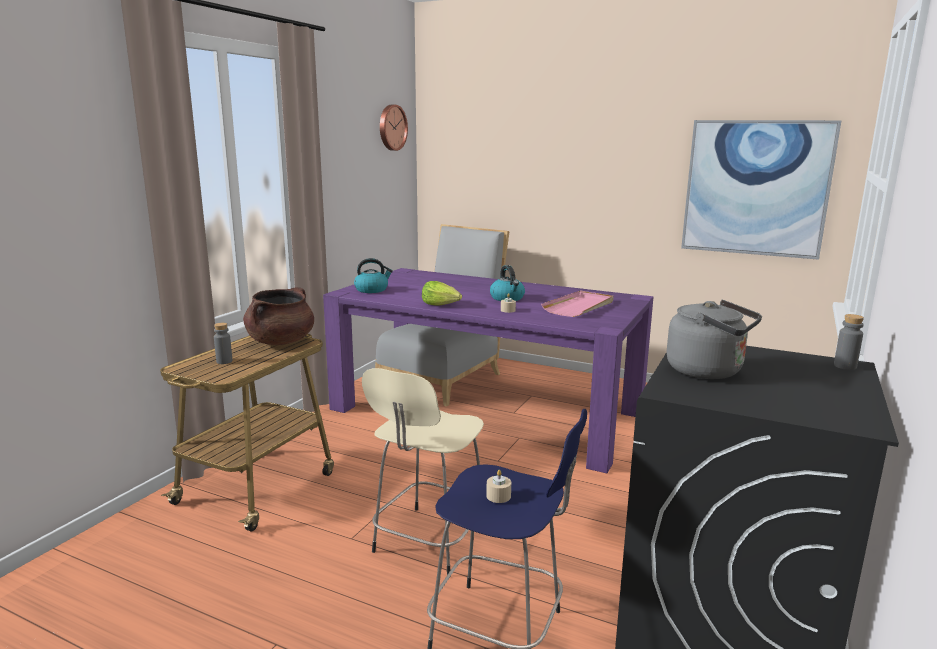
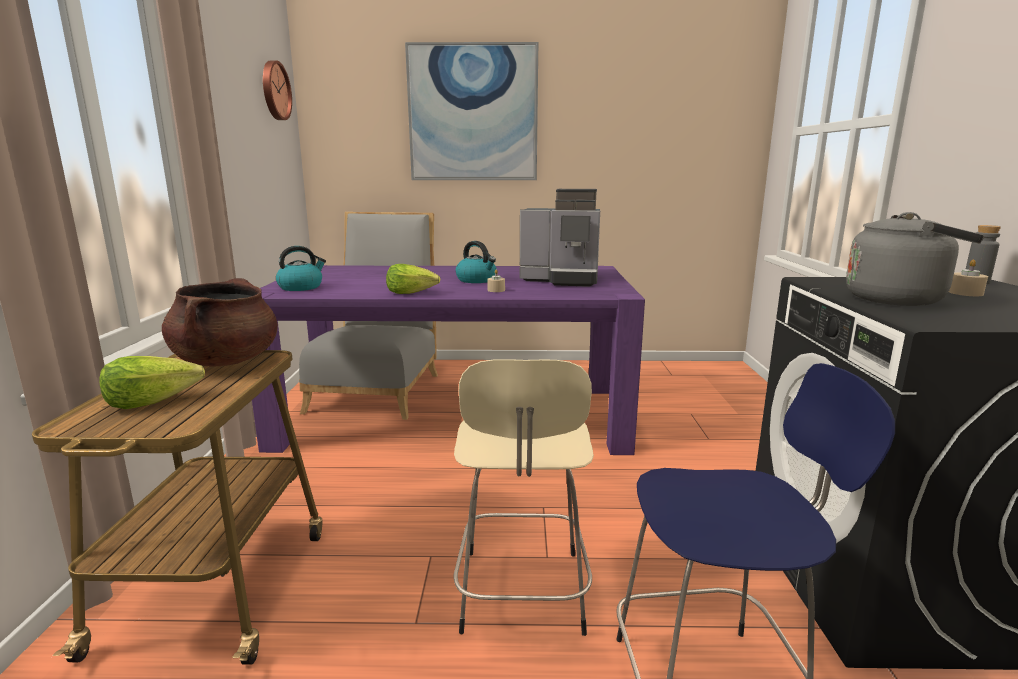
camera: 25 degrees left, 0 degrees up
grey bottle [214,323,232,364] -> lettuce [99,356,205,409]
beige candle [486,470,511,503] -> beige candle moved to [949,260,988,296]
pink tray [541,291,613,317] -> coffee machine [520,189,600,287]
picture [681,120,842,260] -> picture moved to [405,42,538,180]

